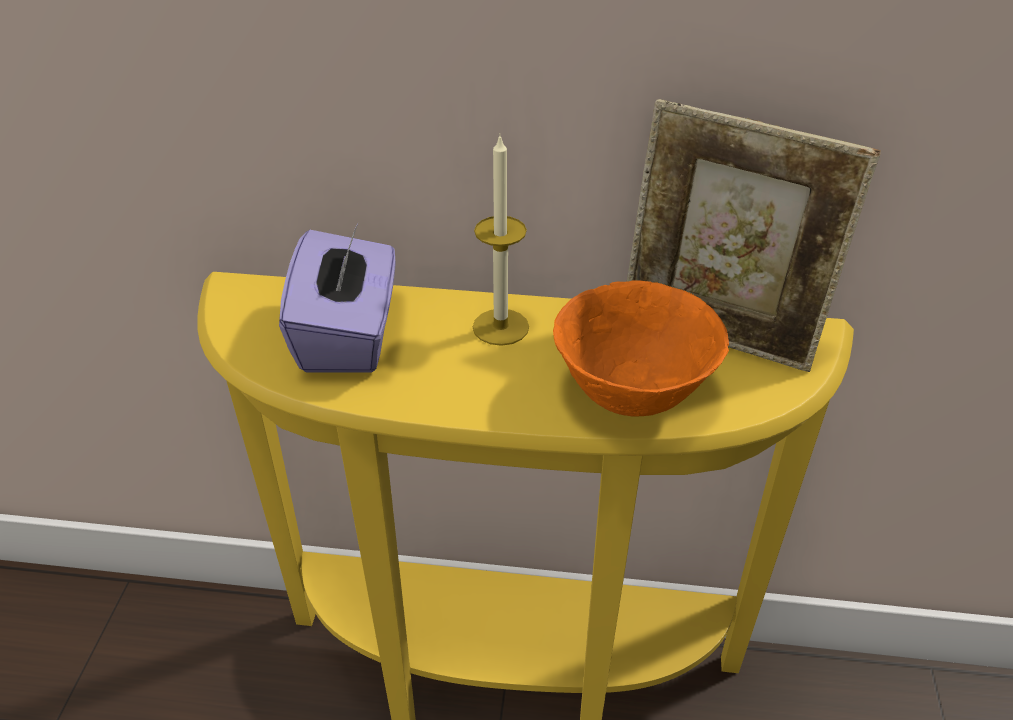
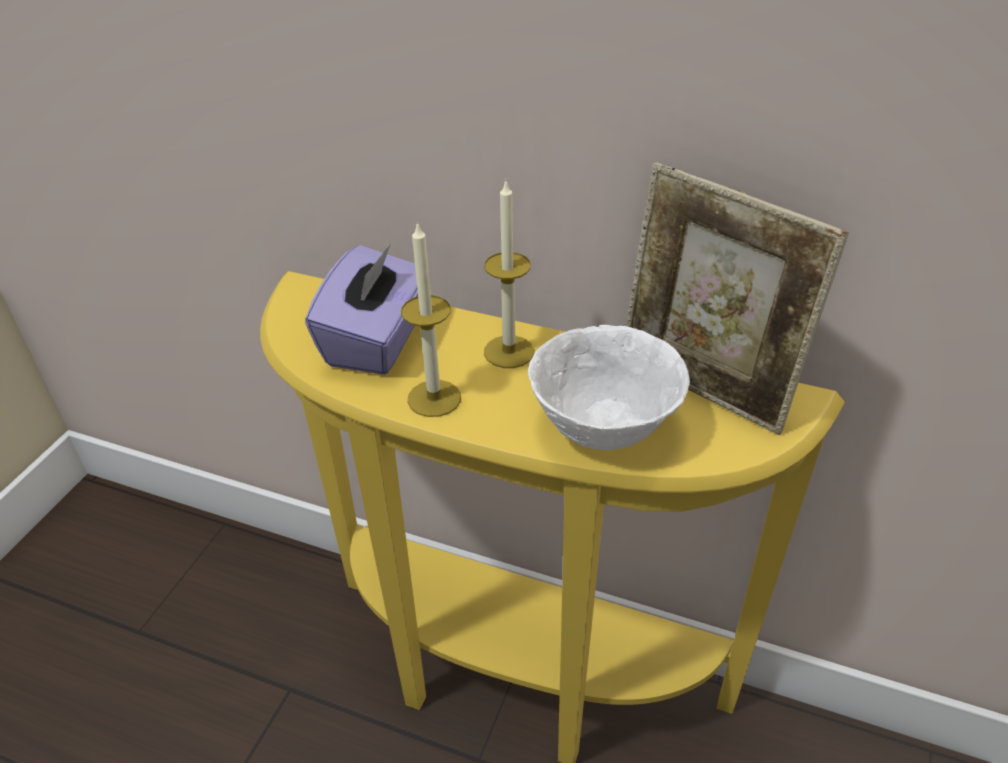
camera: 15 degrees right, 0 degrees up
orange bowl [553,280,729,417] -> white bowl [528,325,690,450]
none -> candle [401,221,461,417]

